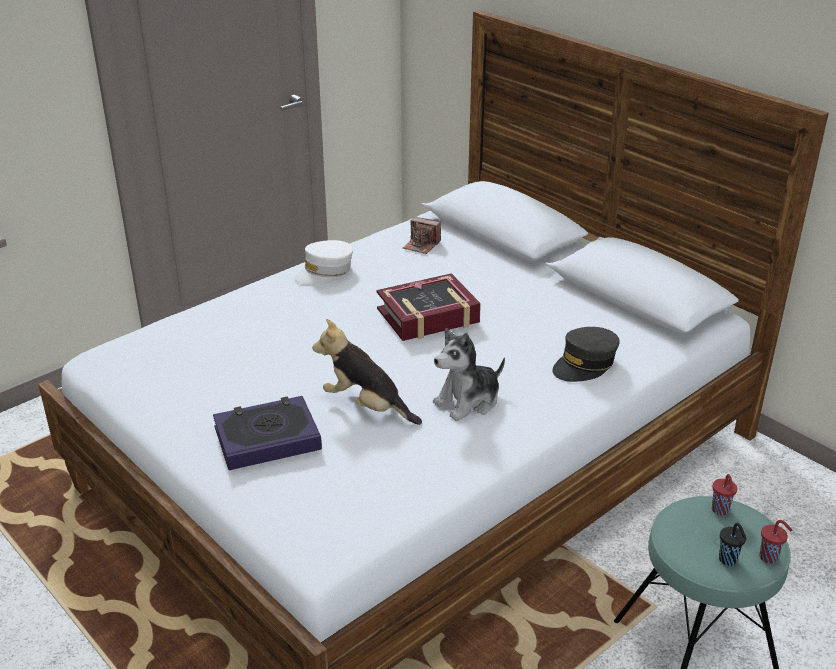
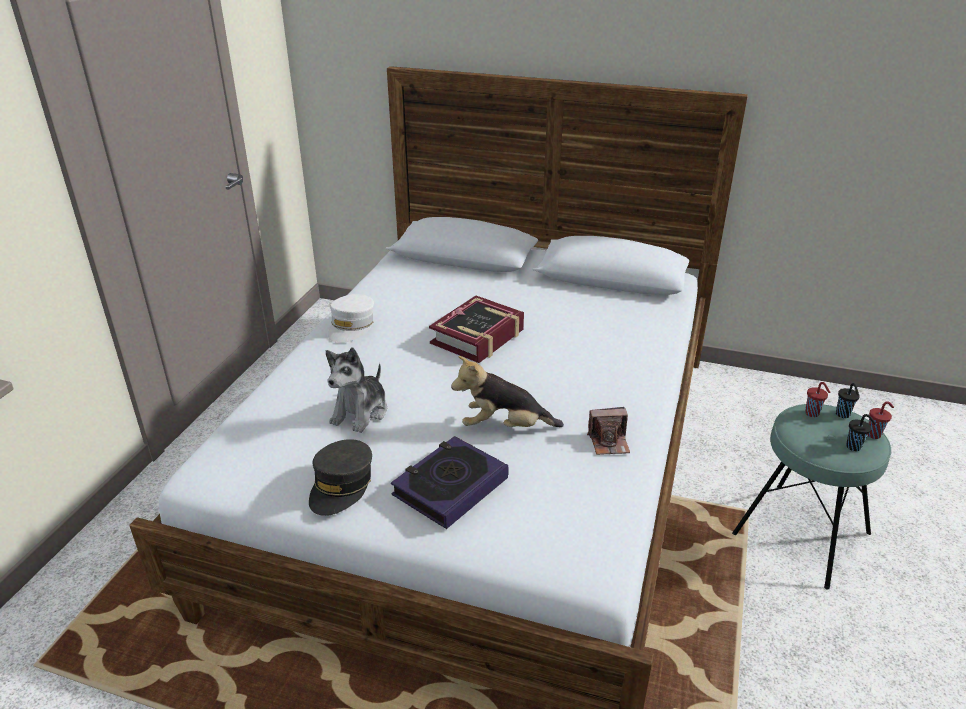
camera: 30 degrees left, 0 degrees up
camera [403,217,441,254] -> camera moved to [587,407,630,455]
plush toy [433,328,505,421] -> plush toy moved to [326,347,387,433]
grey cap [552,327,620,382] -> grey cap moved to [309,439,372,516]
none -> black cup [836,383,860,418]

